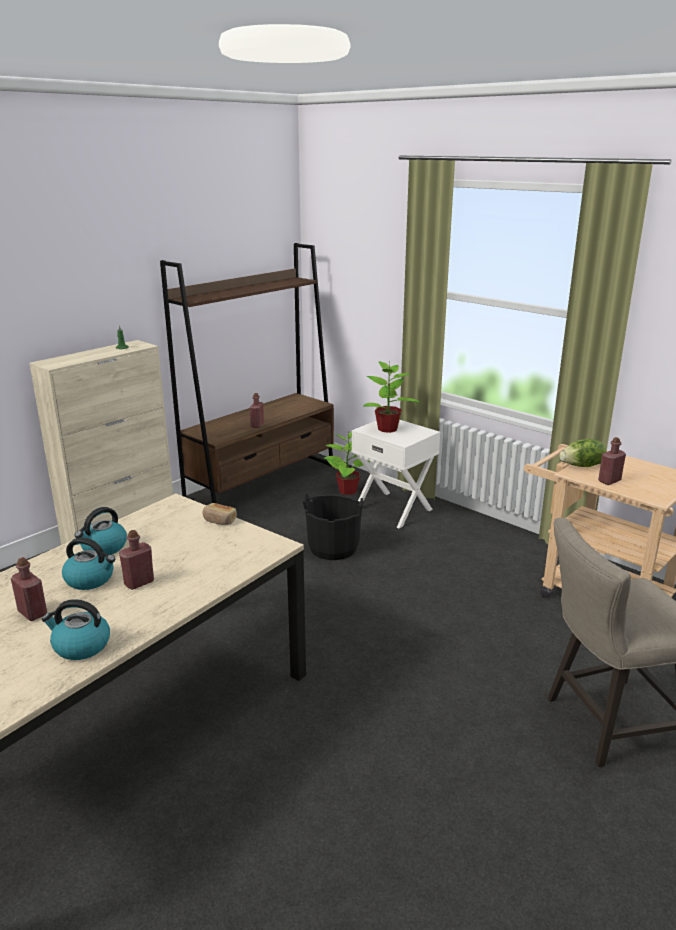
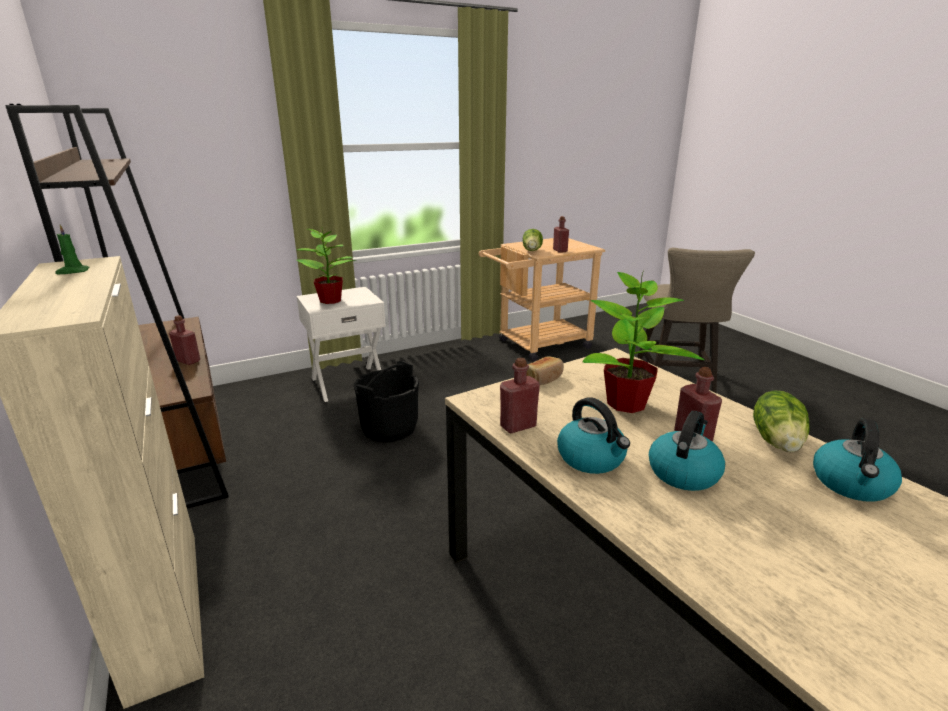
camera: 70 degrees left, 0 degrees up
red bottle [11,557,47,621] -> red bottle moved to [500,358,540,433]
potted plant [323,432,371,495] -> potted plant moved to [583,272,704,413]
none -> lettuce [753,390,810,452]

